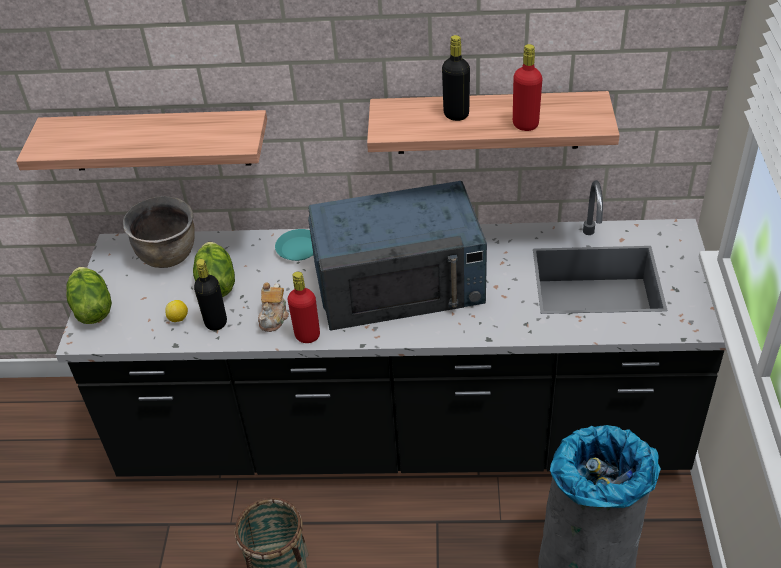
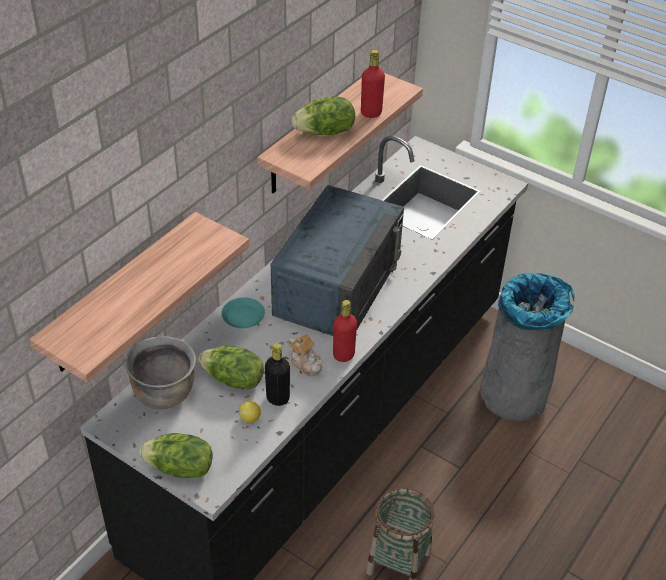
camera: 60 degrees left, 0 degrees up
black bottle [442,35,470,121] -> lettuce [291,96,355,135]

